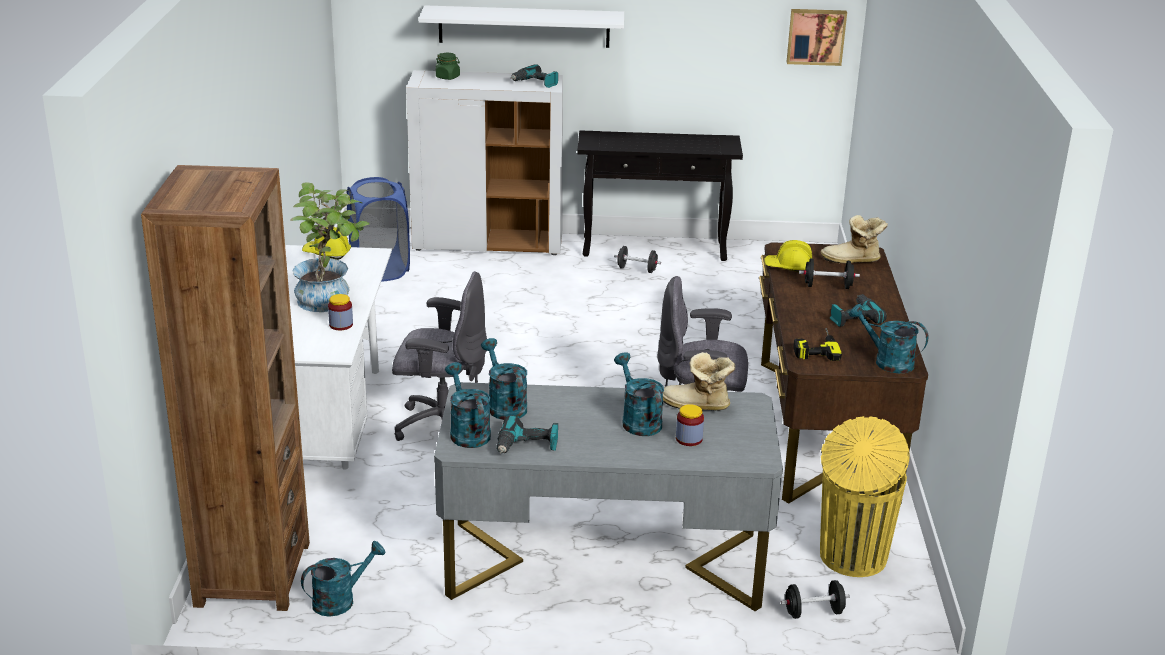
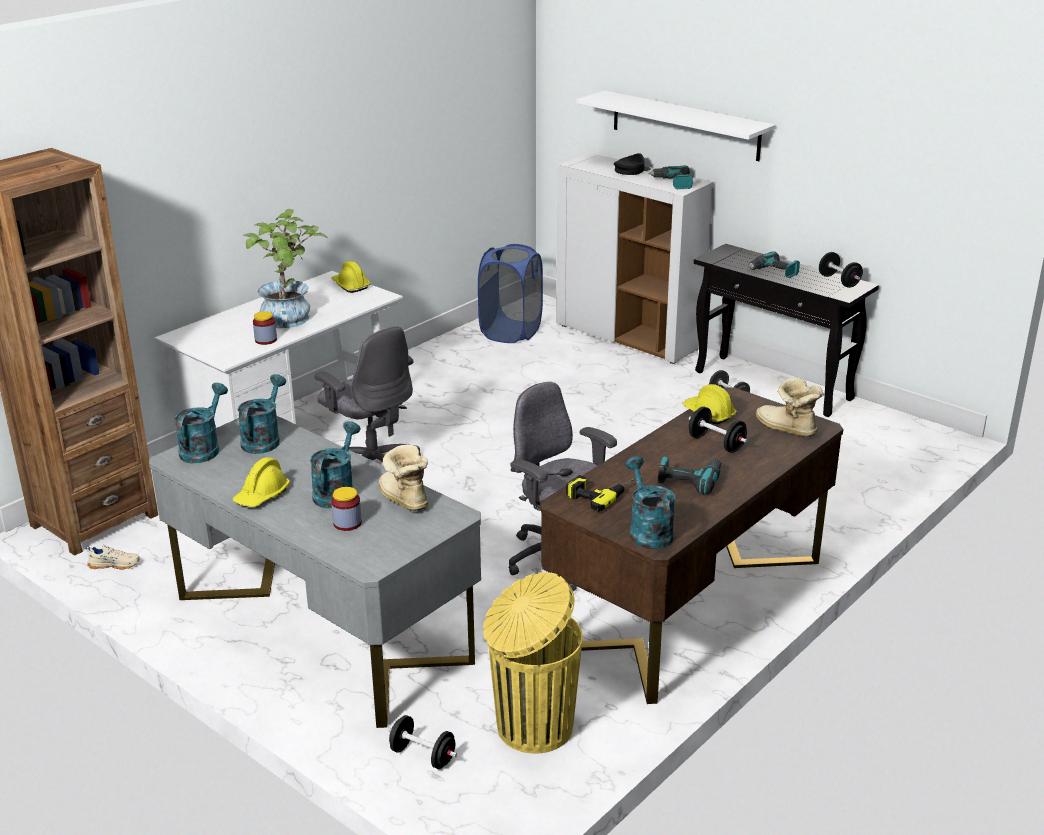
camera: 40 degrees right, 0 degrees up
turquoise watering can [301,541,386,617] -> beige shoe [86,545,140,570]
green jar [436,53,460,80] -> none
power drill [496,415,558,453] -> power drill moved to [748,252,800,278]
picture [787,9,847,66] -> none
none -> yellow hard hat [233,457,290,507]
none -> black cap [614,153,650,175]
none -> black dumbbell [819,252,863,288]

